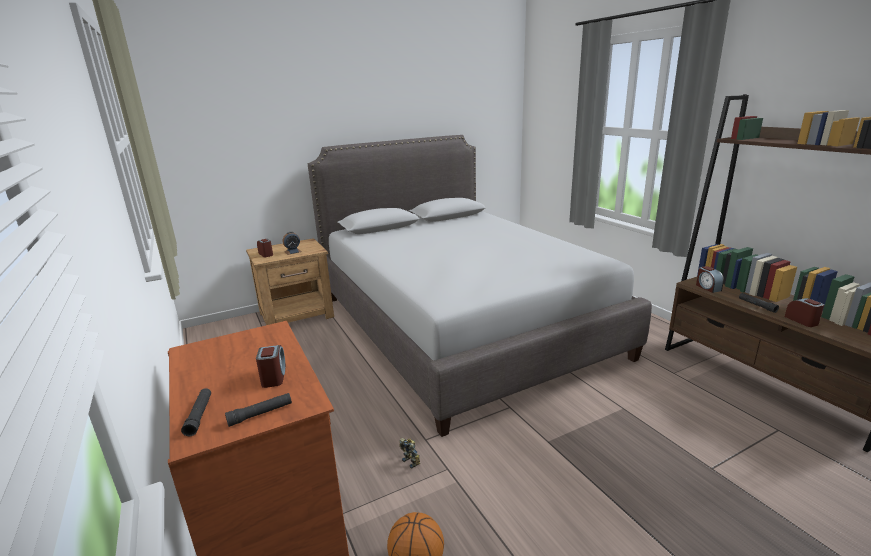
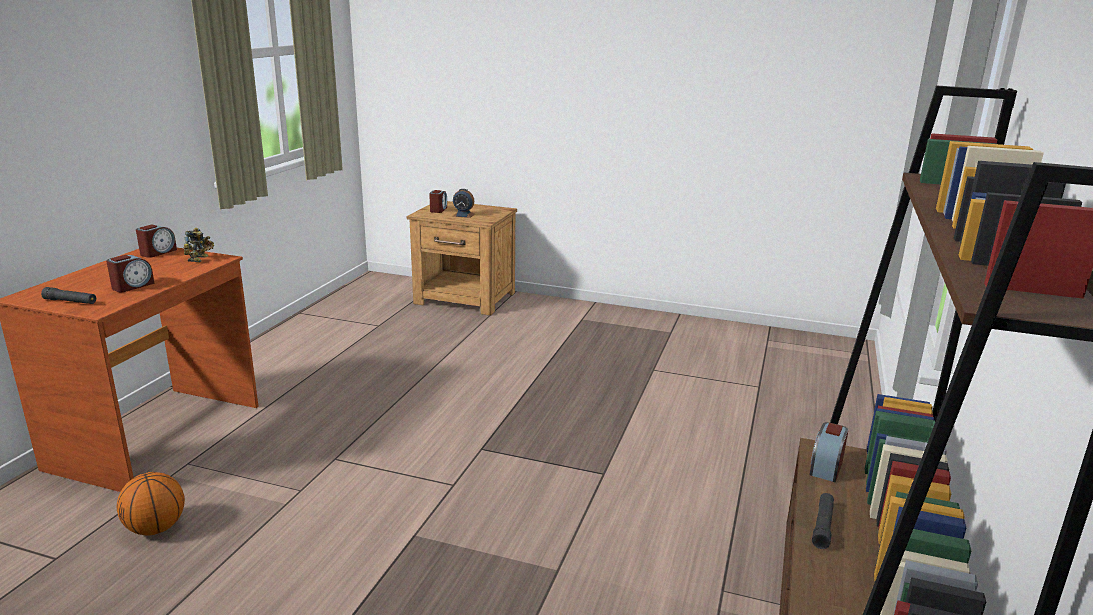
camera: 45 degrees right, 0 degrees up
black flashlight [181,388,211,436] -> none
grey bed [308,135,652,437] -> none
toy robot [399,438,421,469] -> toy robot moved to [184,227,214,262]
alarm clock [785,298,824,327] -> alarm clock moved to [136,224,177,258]

